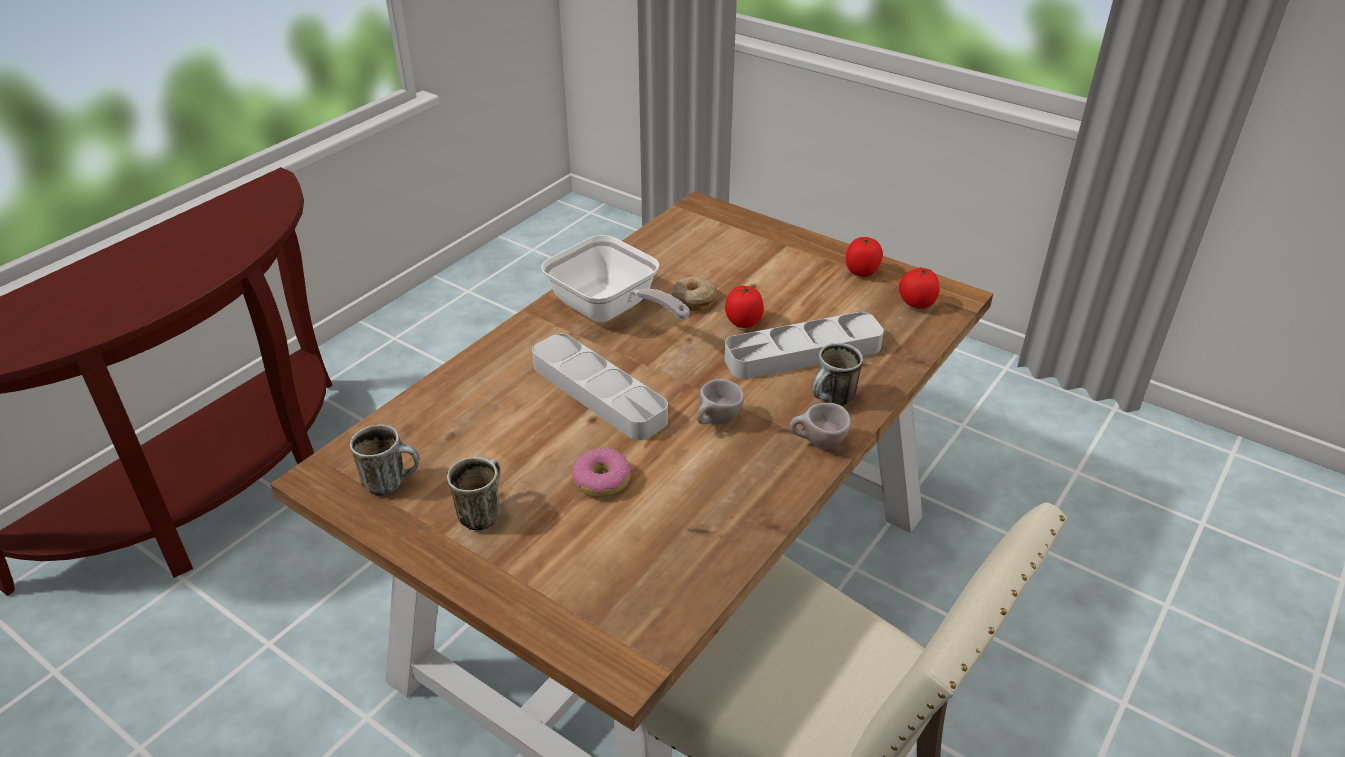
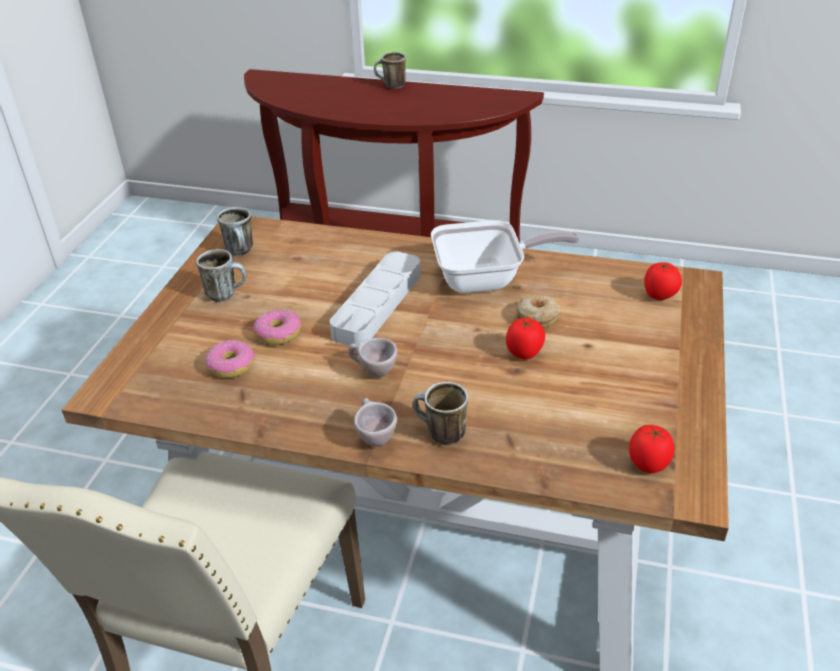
camera: 70 degrees right, 0 degrees up
frying pan [541,235,690,322] -> frying pan turned 120 degrees counterclockwise [431,220,580,293]
grey tray [725,312,884,379] -> none
tomato [846,237,883,277] -> tomato moved to [644,262,682,300]
none -> donut [206,340,255,378]
none -> mug [374,52,406,89]

